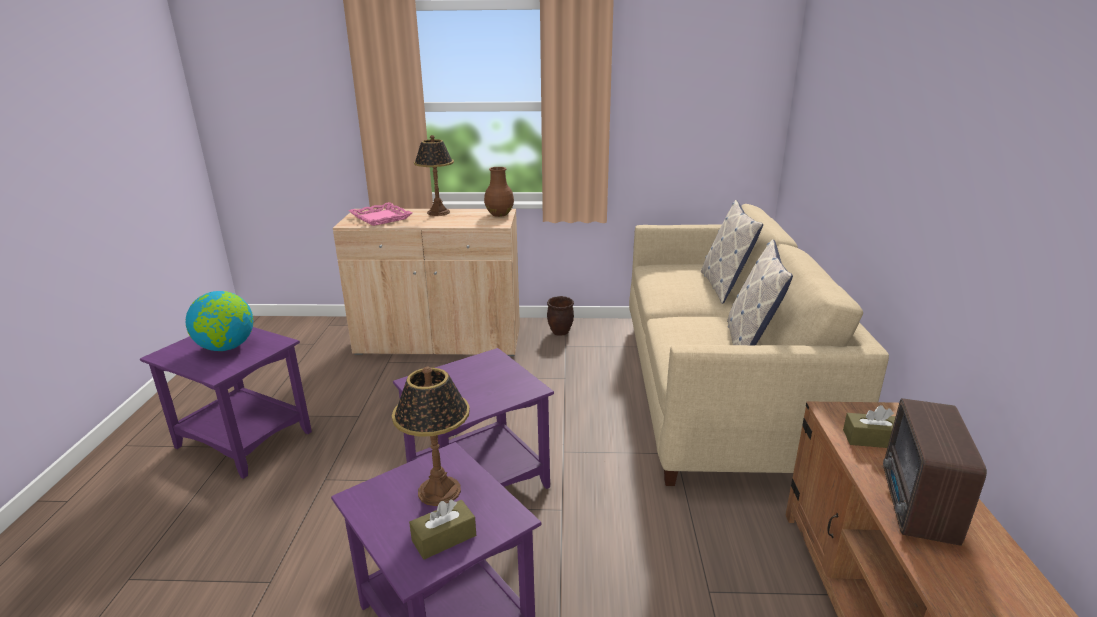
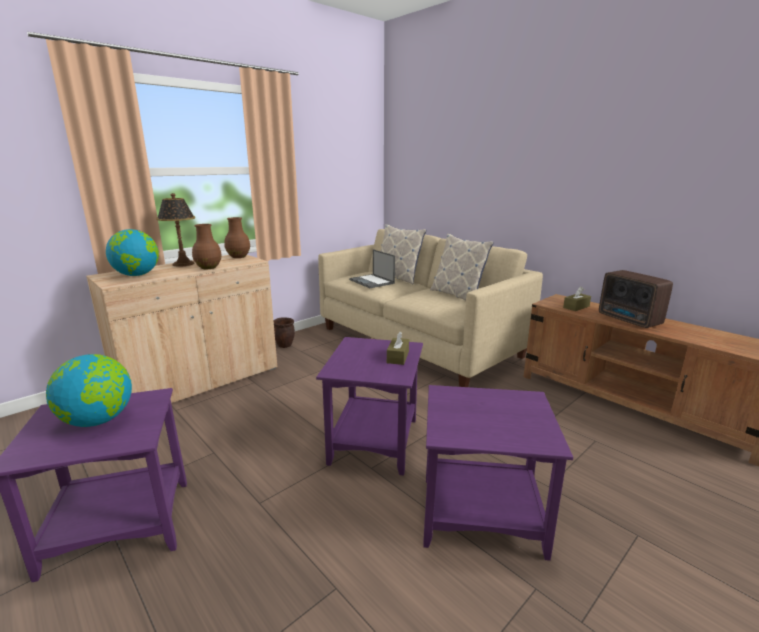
camera: 45 degrees left, 5 degrees down
pink tray [349,202,412,226] -> globe [106,229,159,276]
table lamp [392,367,470,506] -> none
brown tissue box [409,499,476,560] -> brown tissue box moved to [387,332,409,365]
none -> brown vase [192,224,222,269]
none -> laptop [349,249,395,288]

